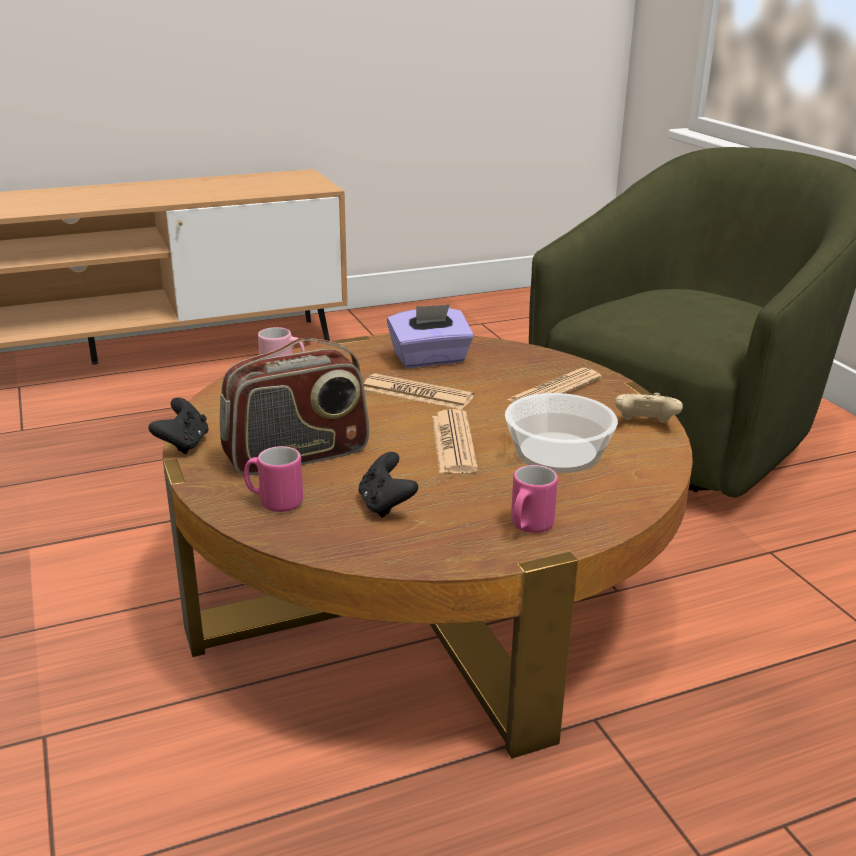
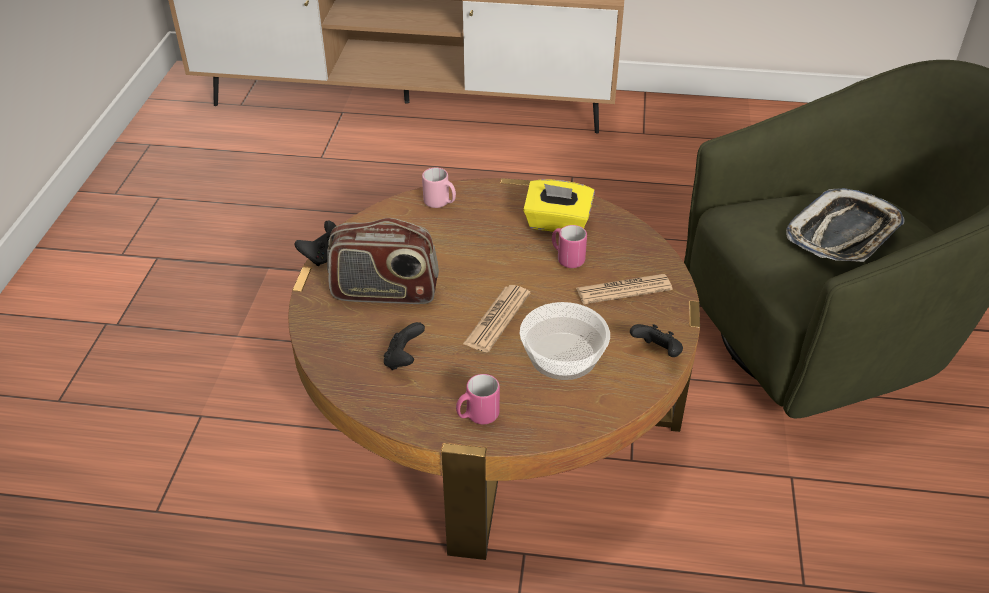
camera: 30 degrees right, 15 degrees up
pink mug [244,446,303,512] -> pink mug moved to [552,225,587,268]
newspaper [364,373,474,410] -> none
purple tissue box [387,304,474,368] -> yellow tissue box [523,179,595,232]
beige game controller [615,393,683,423] -> black game controller [630,324,683,357]
none -> tray [786,188,905,262]

